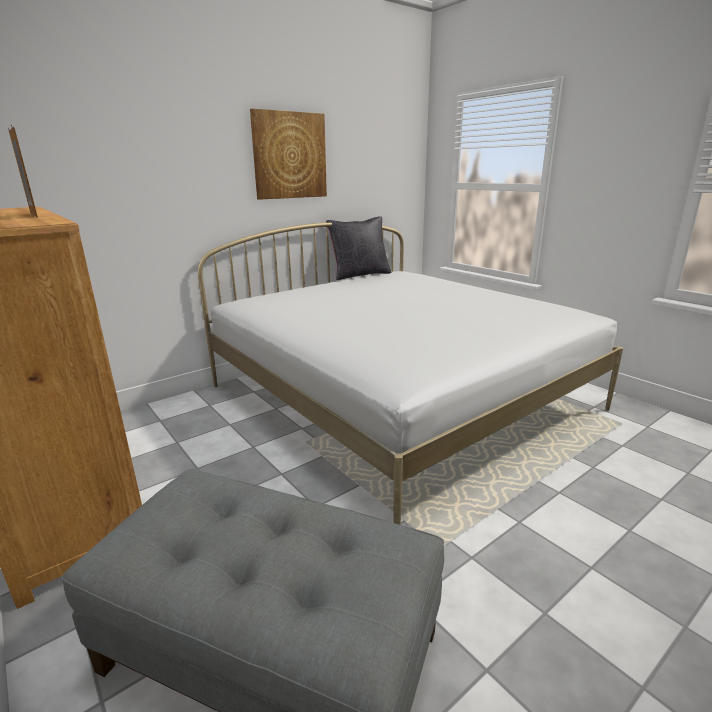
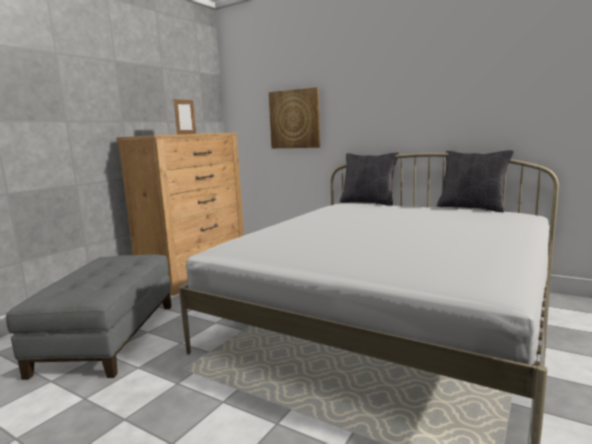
camera: 70 degrees right, 10 degrees down
picture [250,108,327,200] -> picture moved to [269,87,321,148]
none -> black pillow [340,153,399,206]

